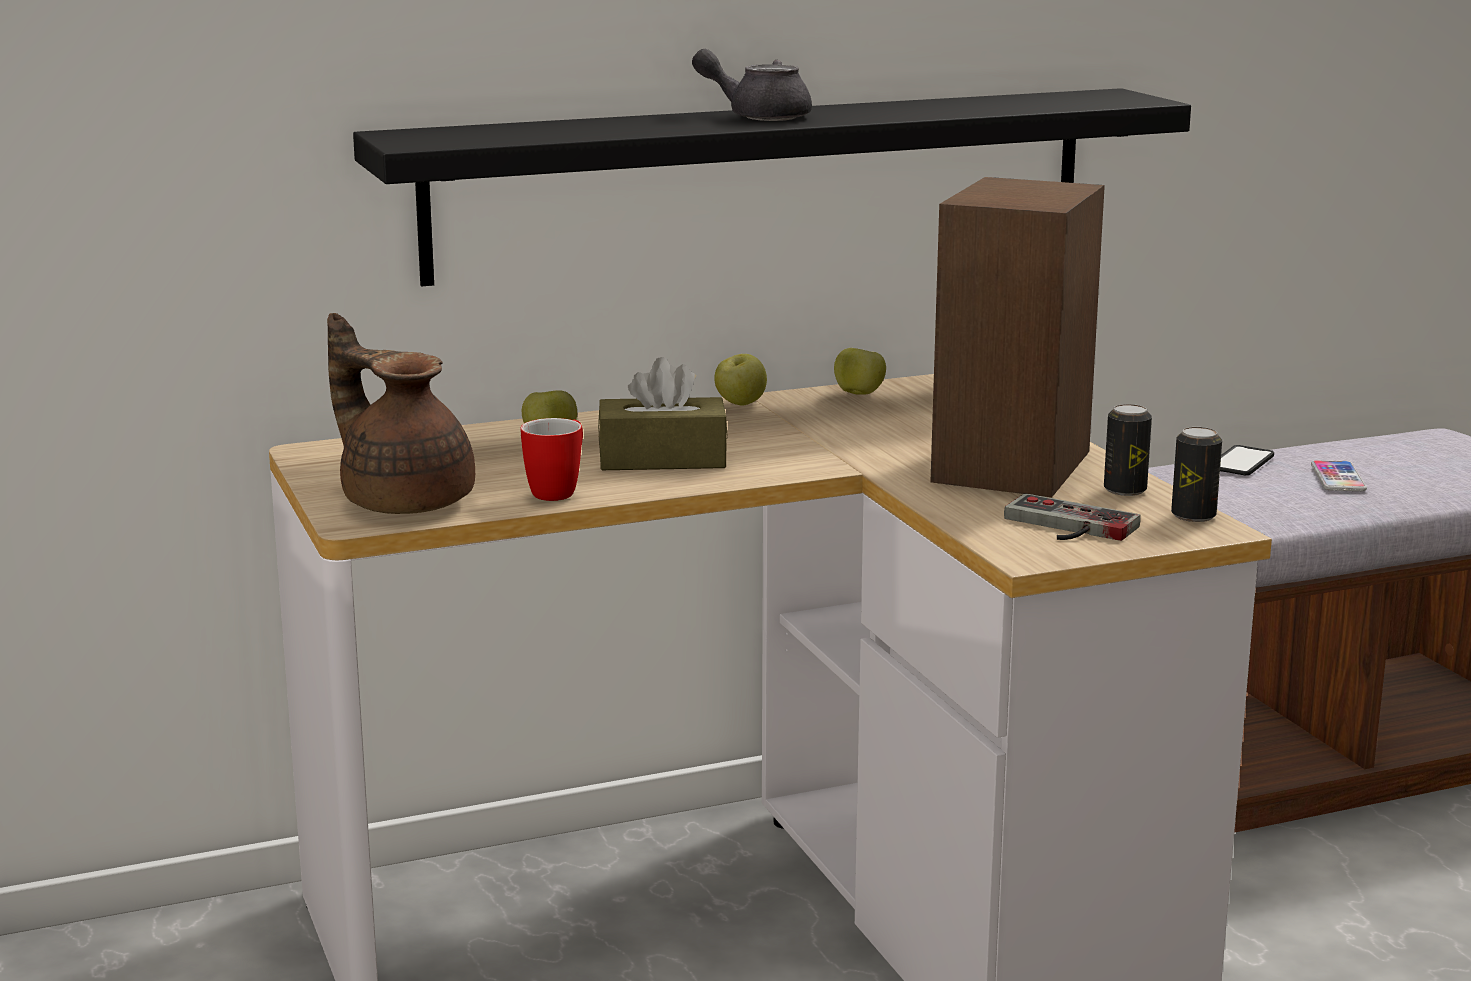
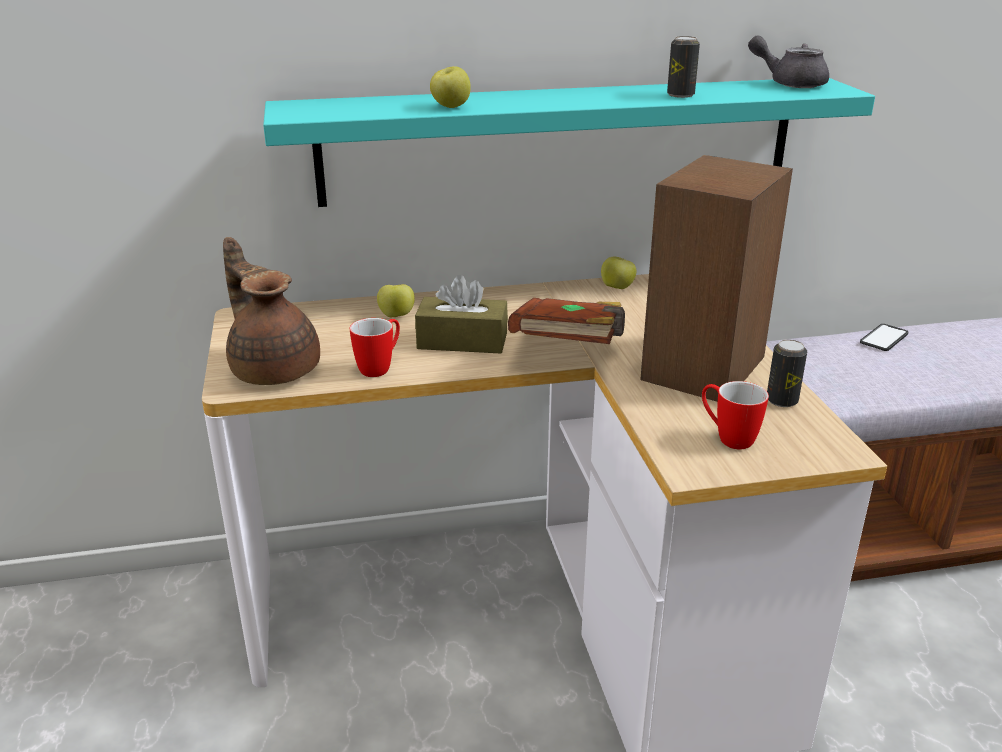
camera: 10 degrees right, 10 degrees up
black shelf [353,88,1191,286] -> turquoise shelf [263,78,875,207]
grey teapot [692,49,812,121] -> grey teapot moved to [748,35,829,88]
apple [714,354,767,405] -> apple moved to [430,66,471,108]
game controller [1004,493,1141,541] -> mug [702,381,769,449]
can [1171,427,1222,522] -> can moved to [667,36,700,98]
phone [1311,460,1367,491] -> none
none -> brown book [508,298,625,344]

